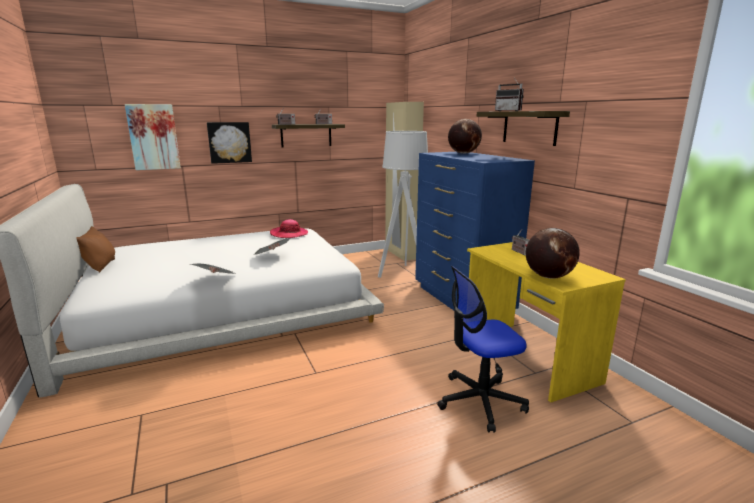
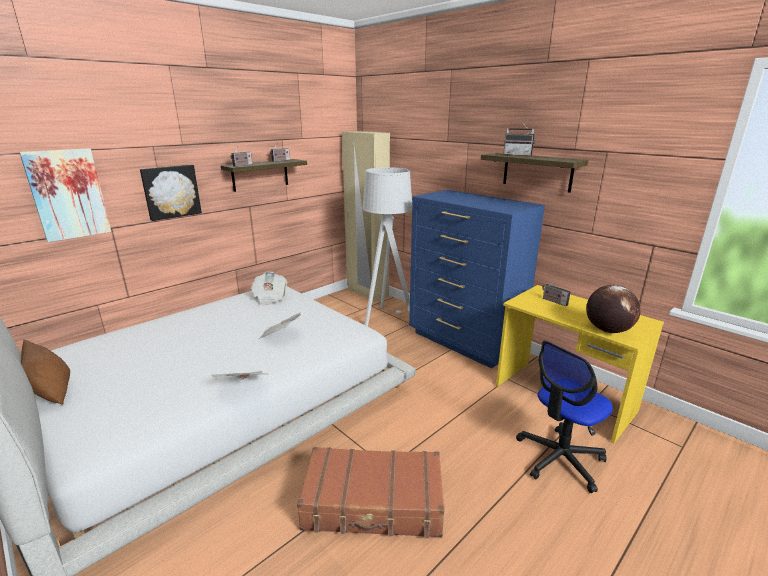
camera: 20 degrees left, 5 degrees up
hat [270,219,308,238] -> newspaper [251,272,287,306]
globe [448,119,482,154] -> none
none -> brown suitcase [297,447,445,538]

